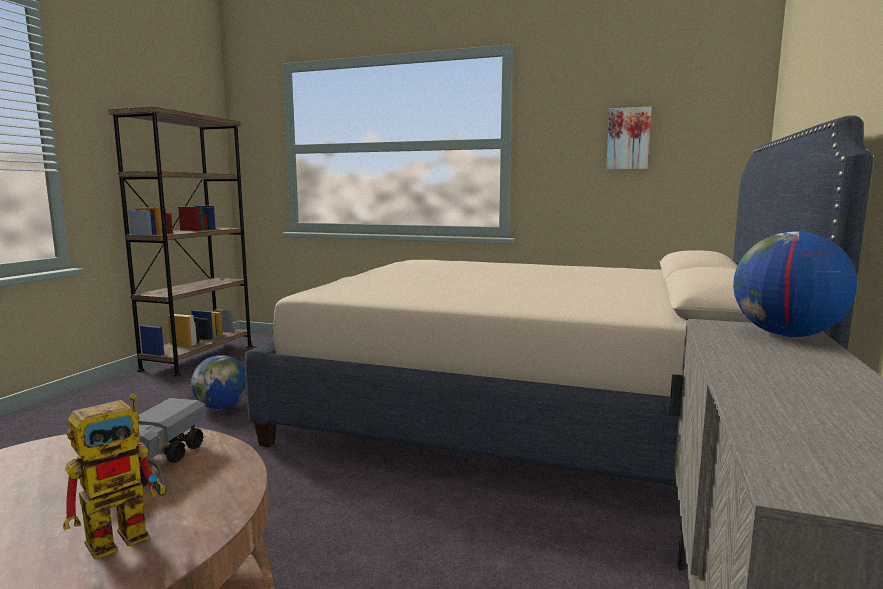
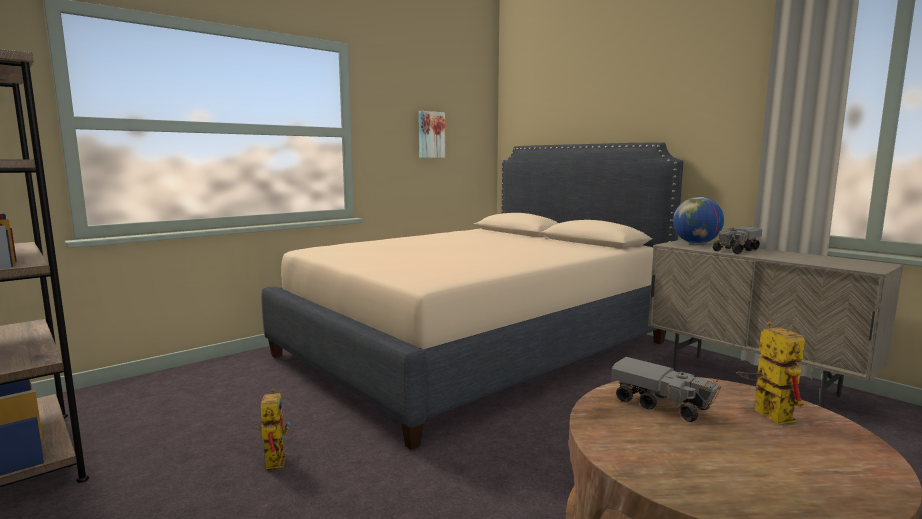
camera: 60 degrees left, 0 degrees up
globe [191,355,246,409] -> toy robot [256,388,290,469]
none -> toy truck [712,226,762,254]

